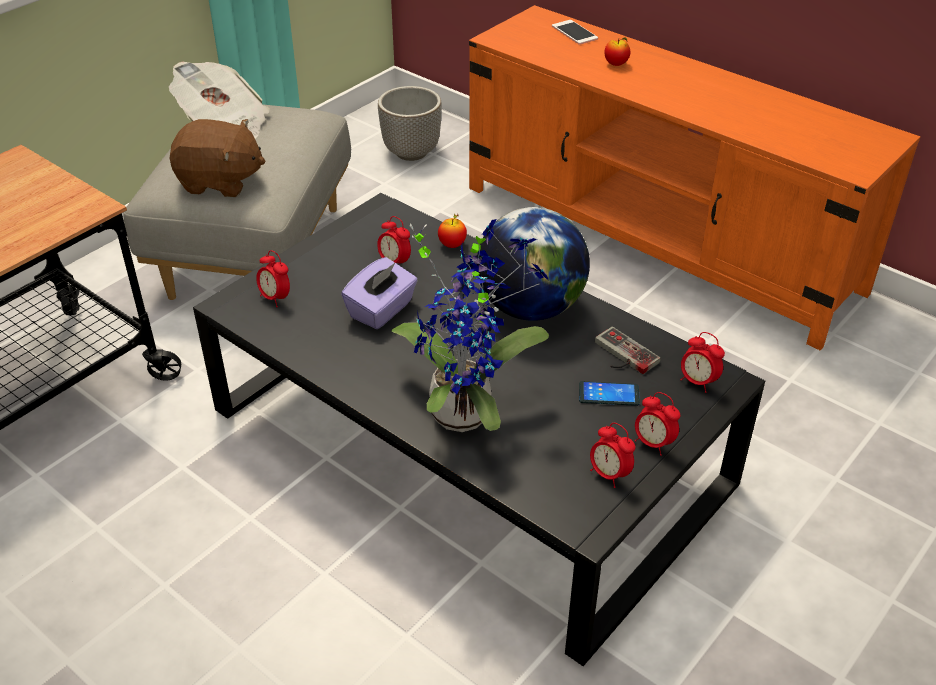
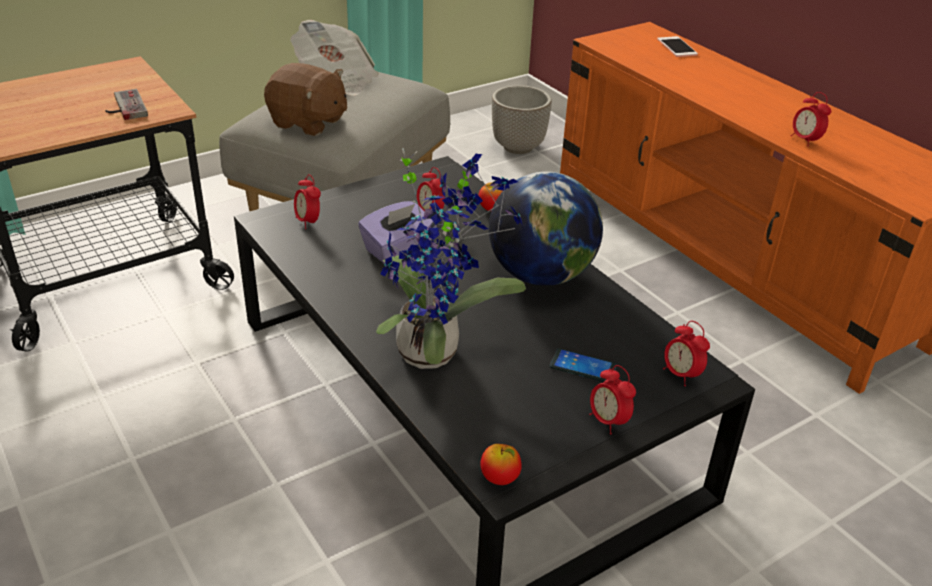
camera: 15 degrees right, 5 degrees down
alarm clock [590,423,635,488] -> alarm clock moved to [791,92,831,146]
game controller [595,327,661,374] -> game controller moved to [105,89,148,120]
apple [605,37,631,66] -> apple moved to [481,444,522,485]

